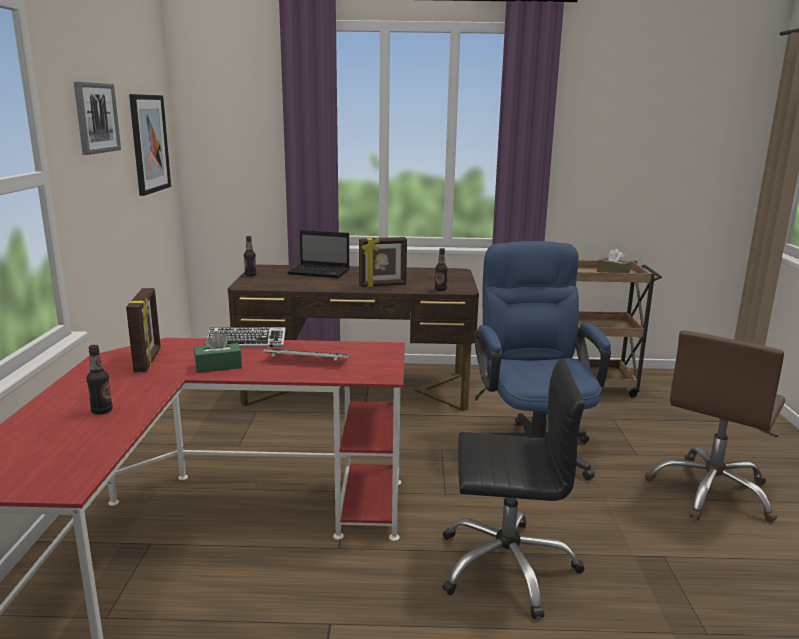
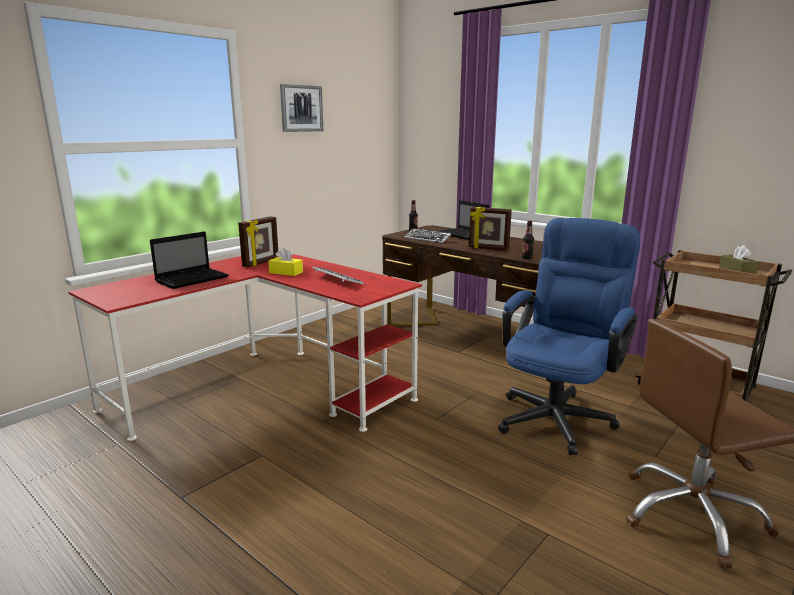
camera: 40 degrees right, 0 degrees up
bottle [86,345,113,415] -> laptop [150,231,229,289]
picture [129,94,171,196] -> none
green tissue box [194,332,242,373] -> yellow tissue box [268,248,303,276]
keyboard [207,327,286,347] -> keyboard moved to [404,228,451,243]
black office chair [442,359,585,619] -> none

